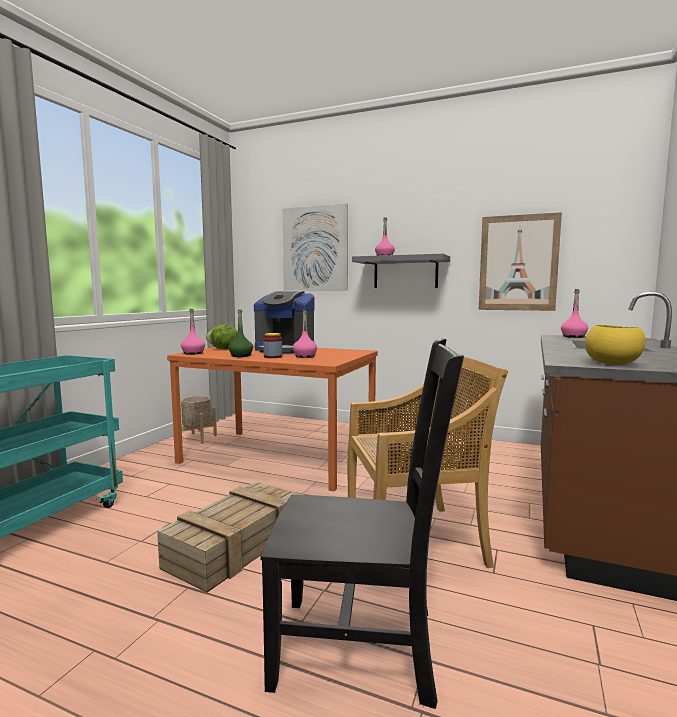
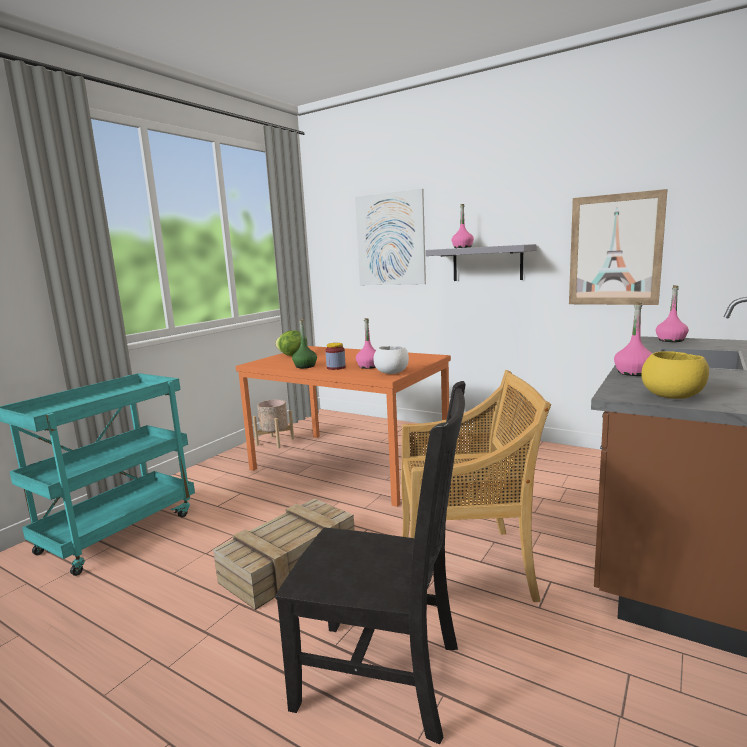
camera: 10 degrees right, 5 degrees up
pink bottle [181,309,205,355] -> pink bottle moved to [614,302,652,376]
coffee machine [254,291,315,354] -> none
none -> white bowl [373,346,409,374]

